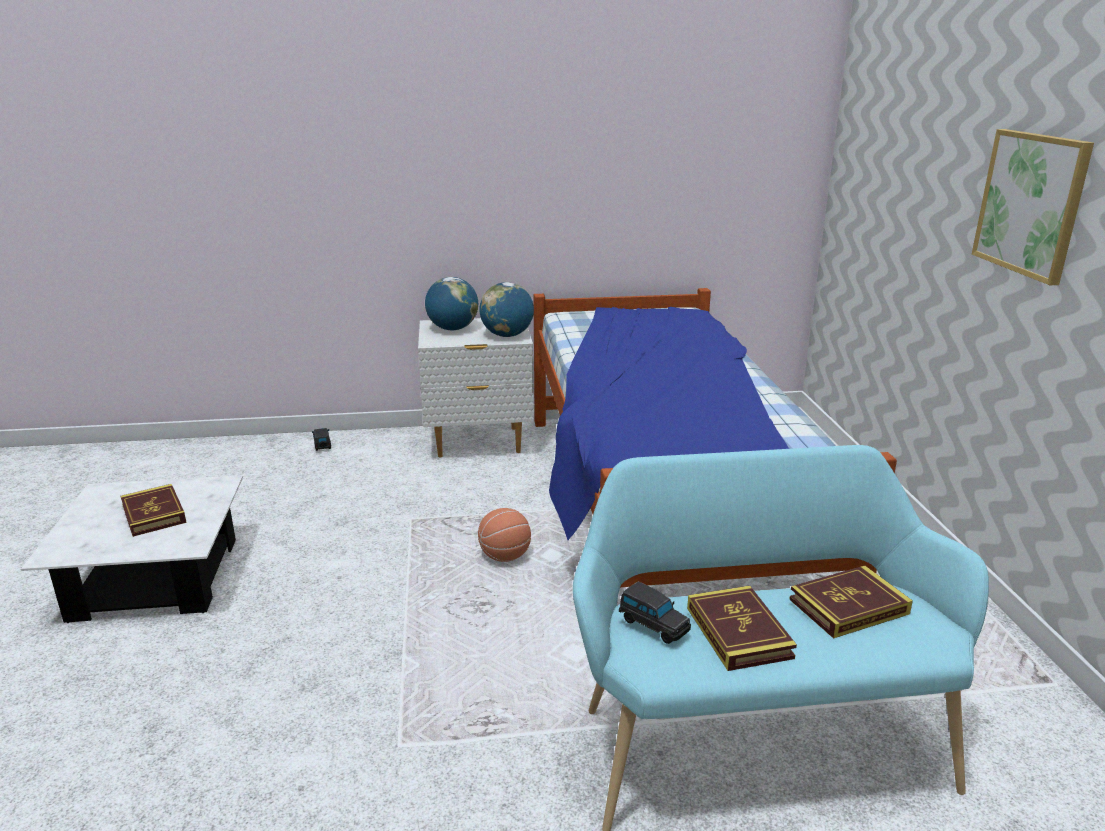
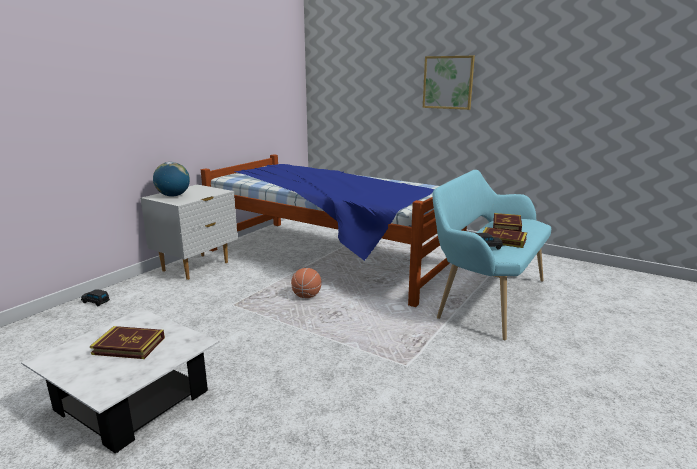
camera: 50 degrees left, 5 degrees down
globe [479,282,534,337] -> none

